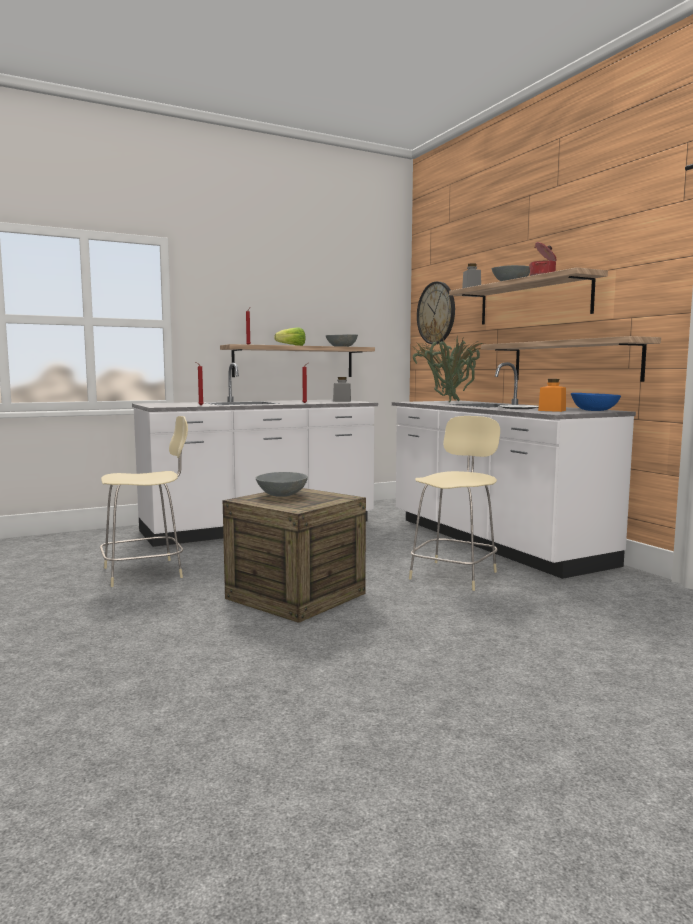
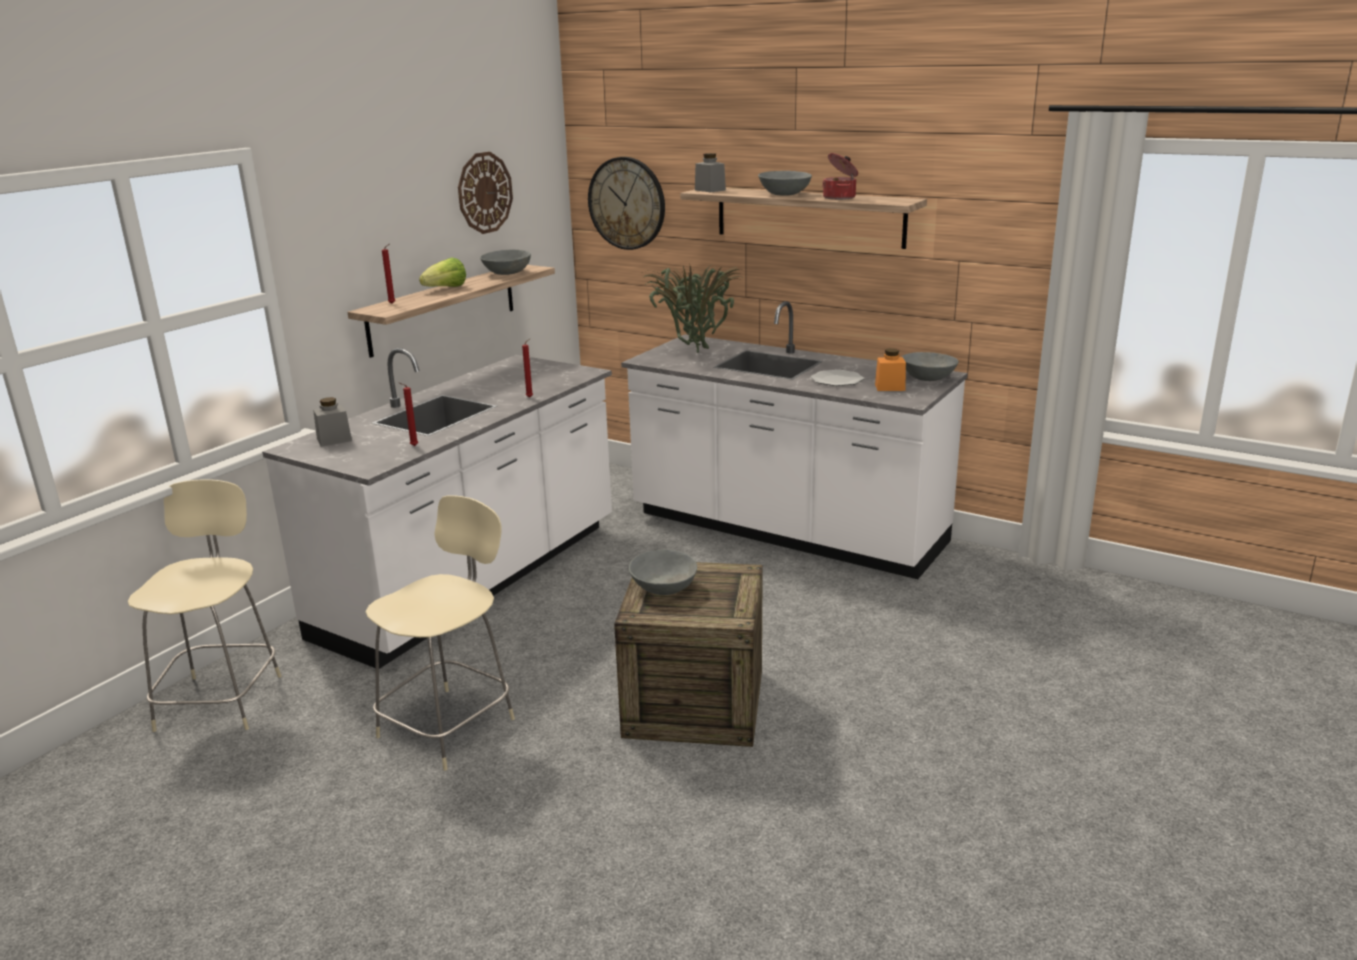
camera: 30 degrees left, 15 degrees up
grey jar [333,377,351,402] -> grey jar moved to [313,397,352,447]
beige chair [409,416,500,591] -> beige chair moved to [128,479,281,732]
shelf [481,336,661,382] -> none
blue bowl [571,393,621,411] -> grey bowl [902,352,958,381]
none -> wall clock [458,152,513,234]

